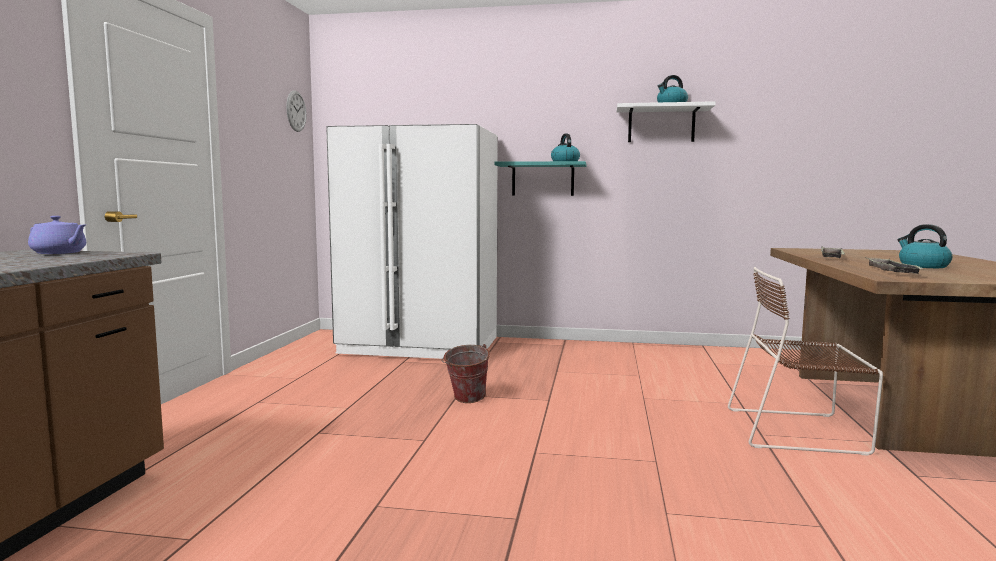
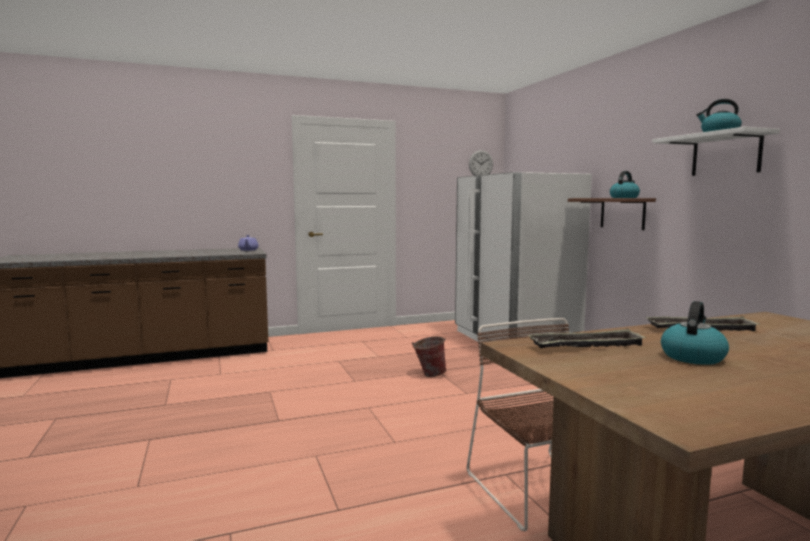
camera: 60 degrees right, 0 degrees up
turquoise shelf [495,161,587,196] -> brown shelf [568,198,656,230]

